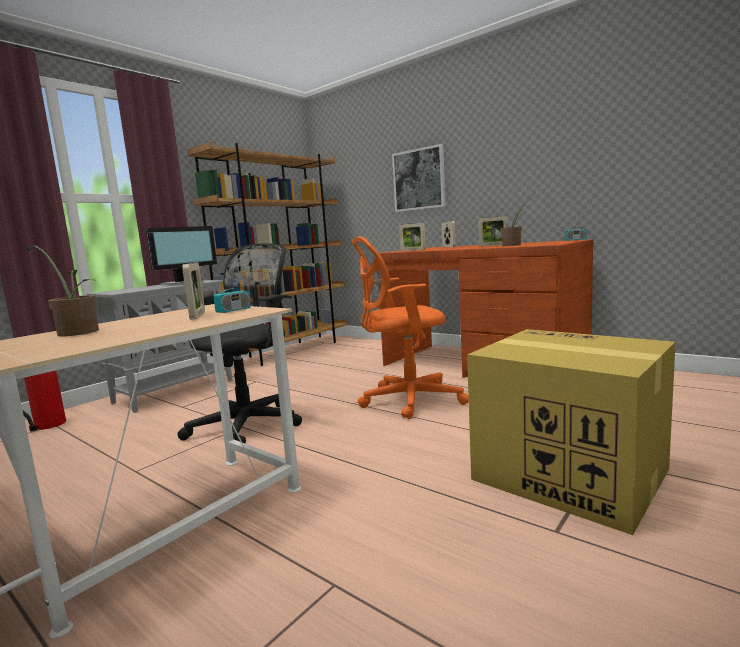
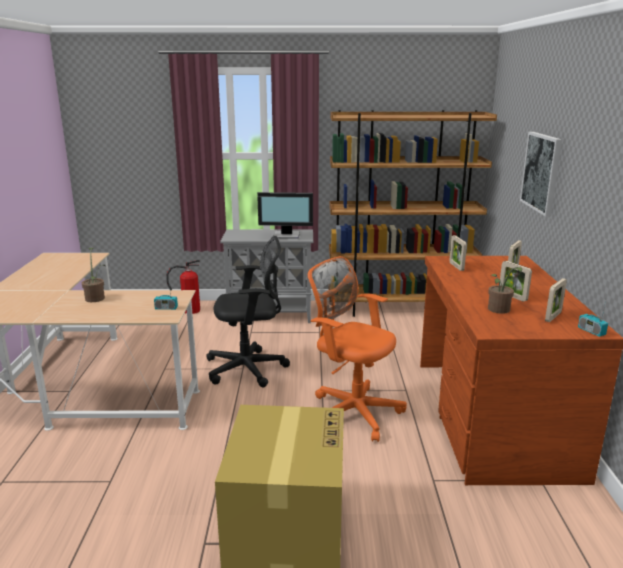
camera: 50 degrees right, 10 degrees up
picture frame [182,262,205,320] -> picture frame moved to [545,278,567,322]

